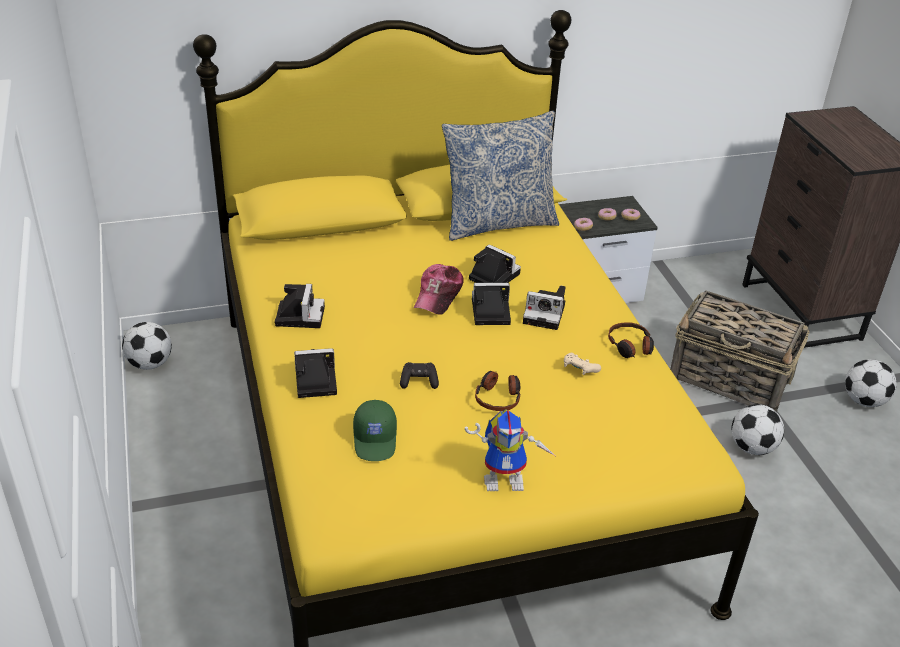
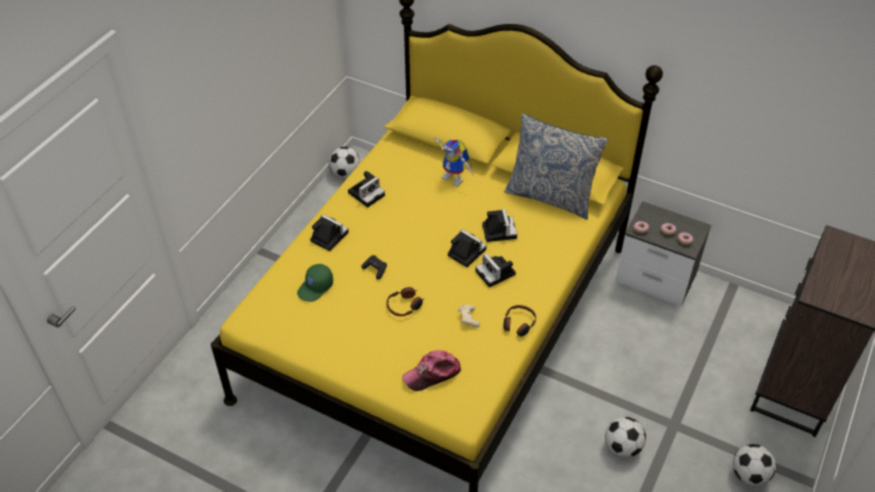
camera: 45 degrees right, 10 degrees up
cap [414,264,464,315] -> cap moved to [402,350,461,391]
toy robot [465,409,555,491] -> toy robot moved to [434,137,474,187]
basket [670,290,809,412] -> none

